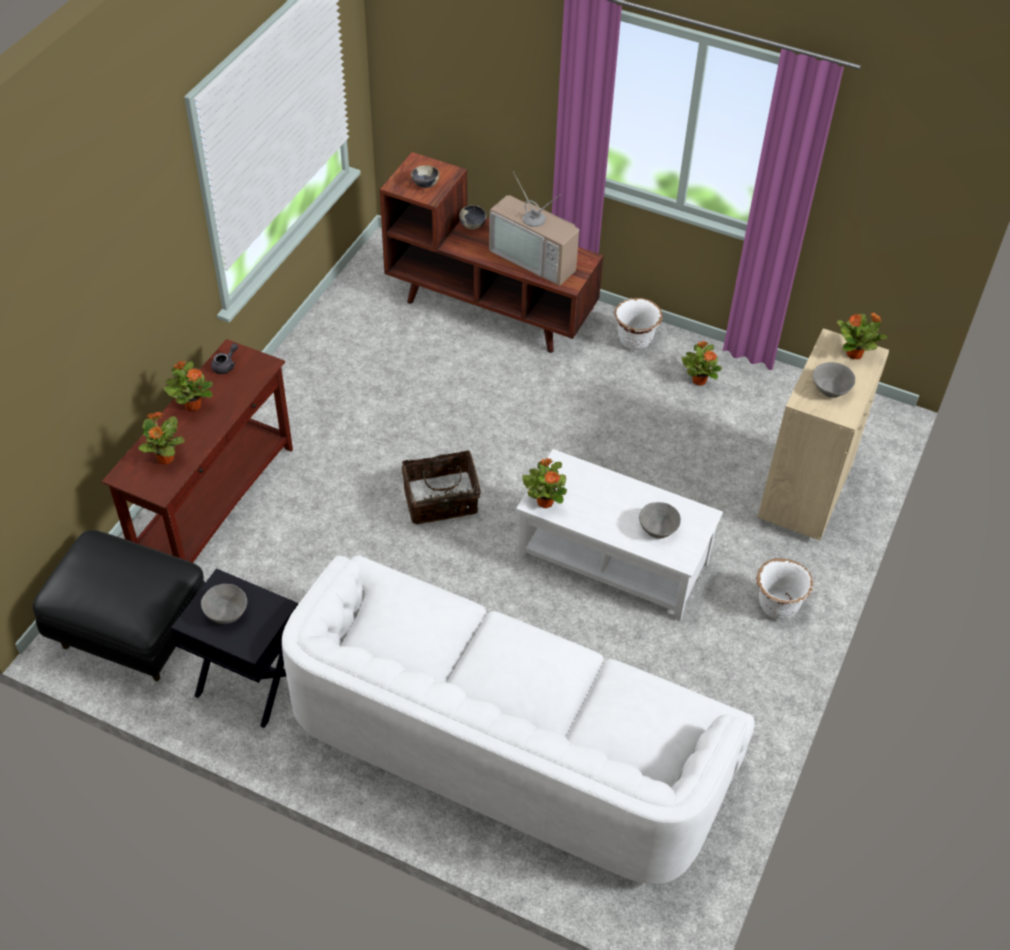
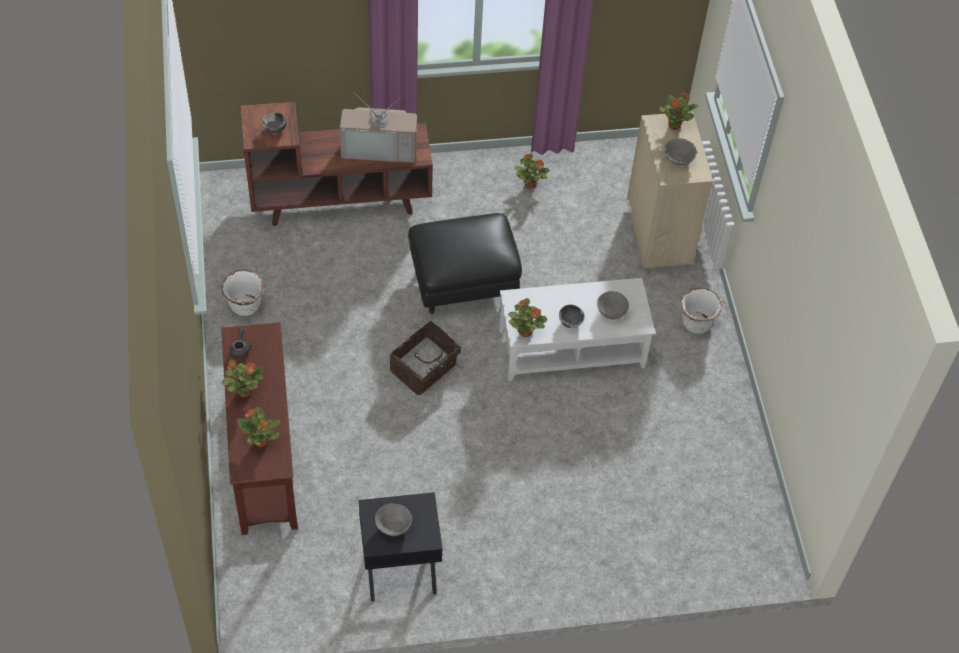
camera: 35 degrees left, 5 degrees up
black ottoman [32,530,205,681] -> black ottoman moved to [408,213,522,314]
white sofa [282,555,755,884] -> none
bowl [459,205,487,230] -> bowl moved to [559,304,584,328]
white planter [615,298,663,350] -> white planter moved to [221,269,265,316]

